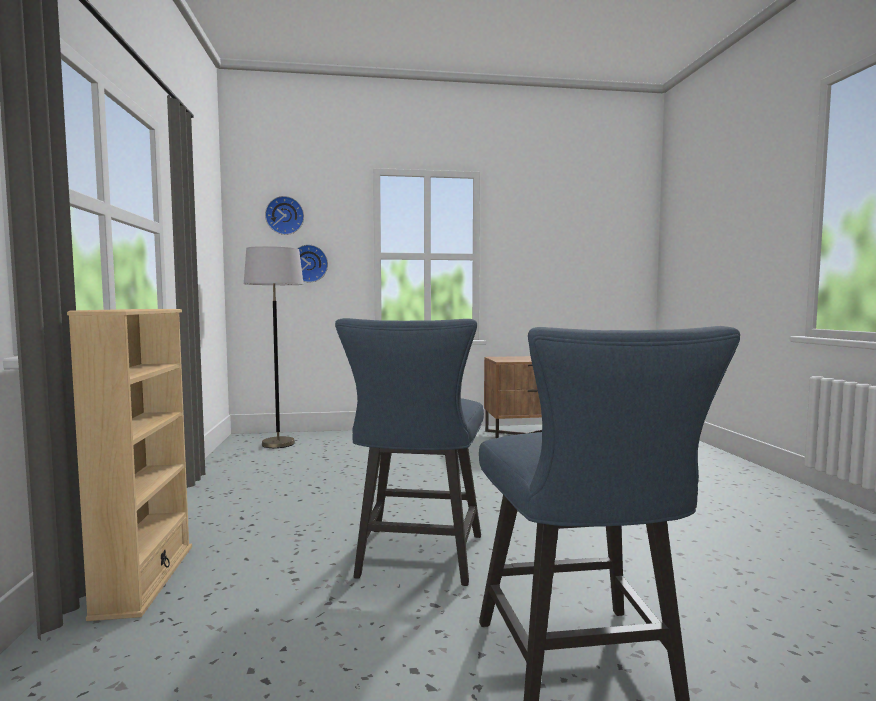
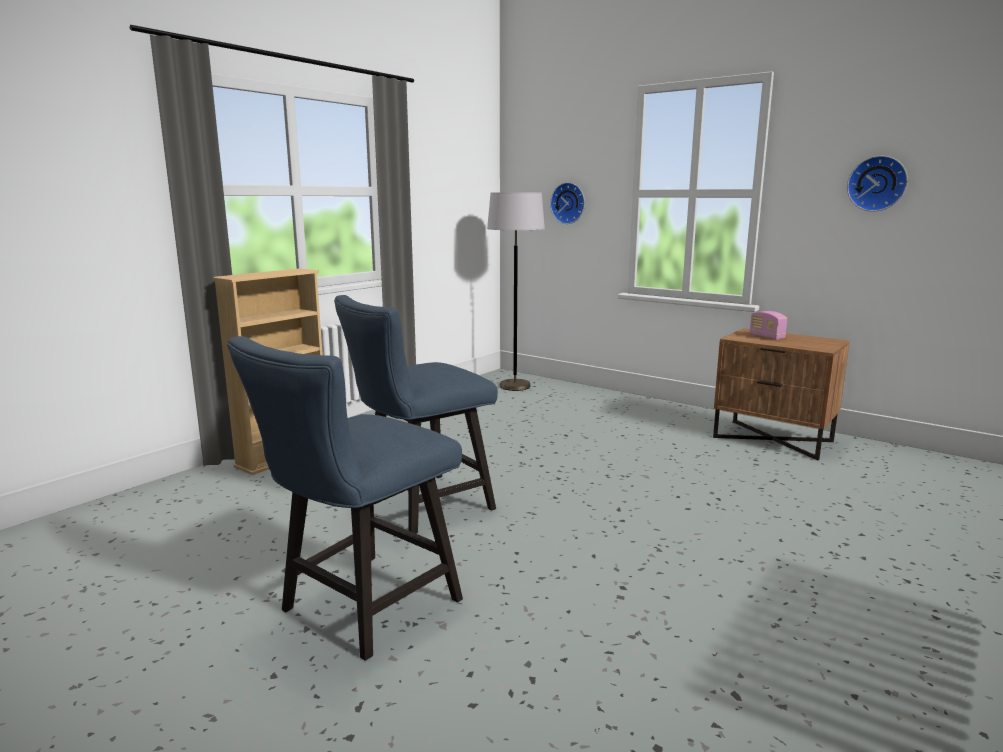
camera: 45 degrees right, 10 degrees up
wall clock [265,196,304,235] -> wall clock moved to [847,156,908,212]
none -> radio [750,311,787,340]

